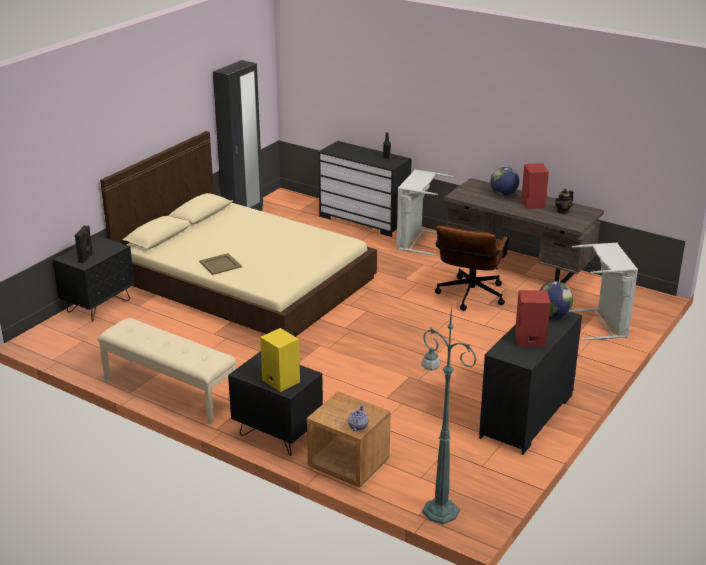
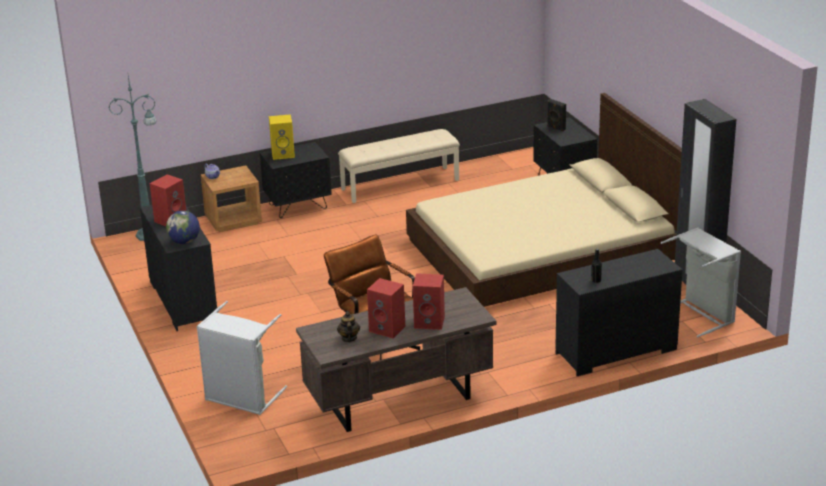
camera: 125 degrees right, 0 degrees up
beige tray [199,253,242,275] -> none
grey laundry basket [396,169,453,256] -> grey laundry basket moved to [661,227,741,337]
globe [490,167,519,196] -> red speaker [413,273,445,330]

